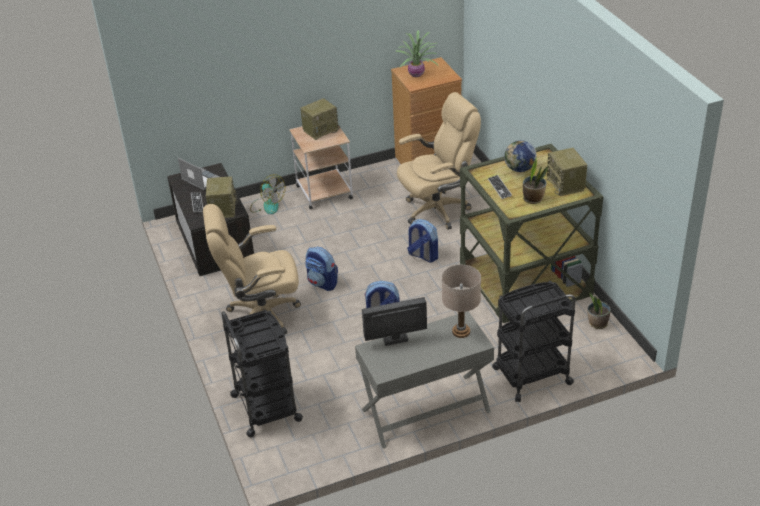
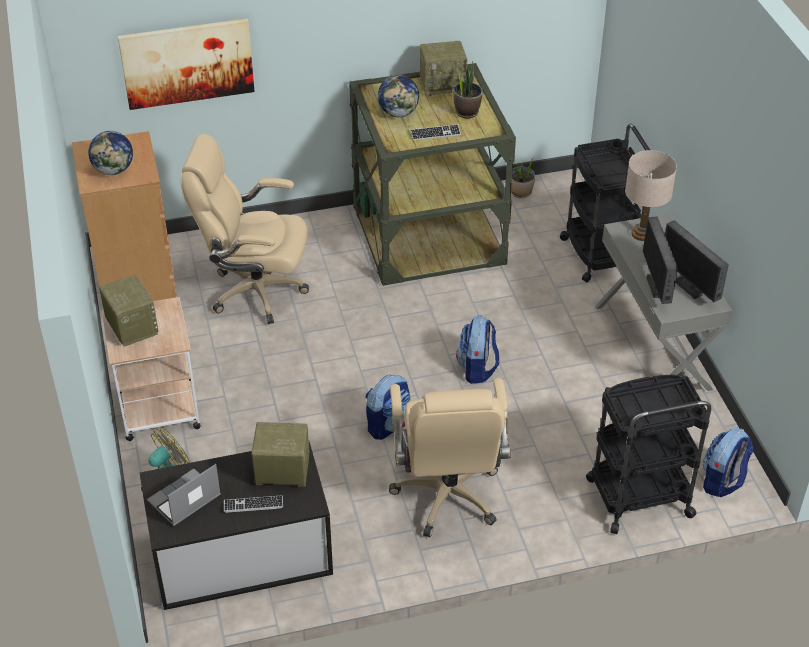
camera: 85 degrees left, 5 degrees up
potted plant [396,30,438,77] -> globe [88,131,133,175]
beige office chair [397,92,481,230] -> beige office chair turned 60 degrees counterclockwise [181,134,309,324]
backpack [407,219,438,263] -> backpack moved to [703,427,753,497]
none -> picture [118,19,255,110]
none -> monitor [665,220,729,302]

